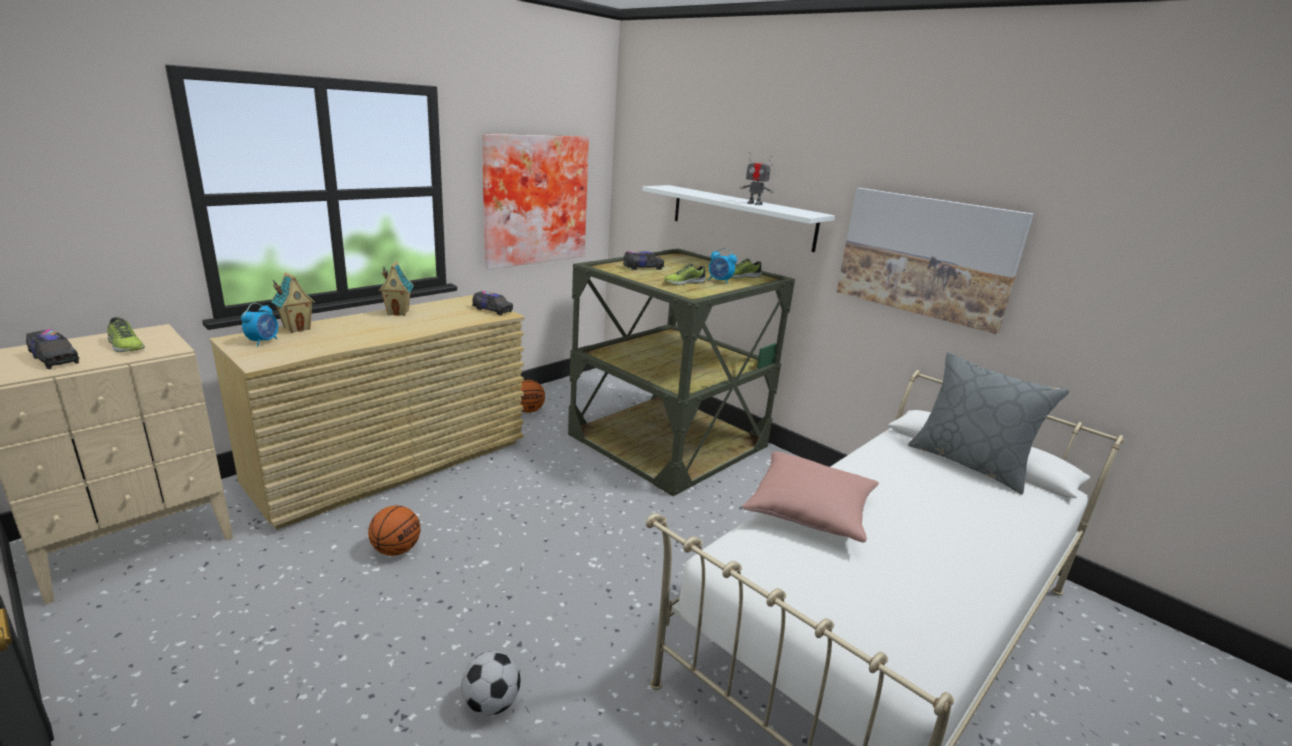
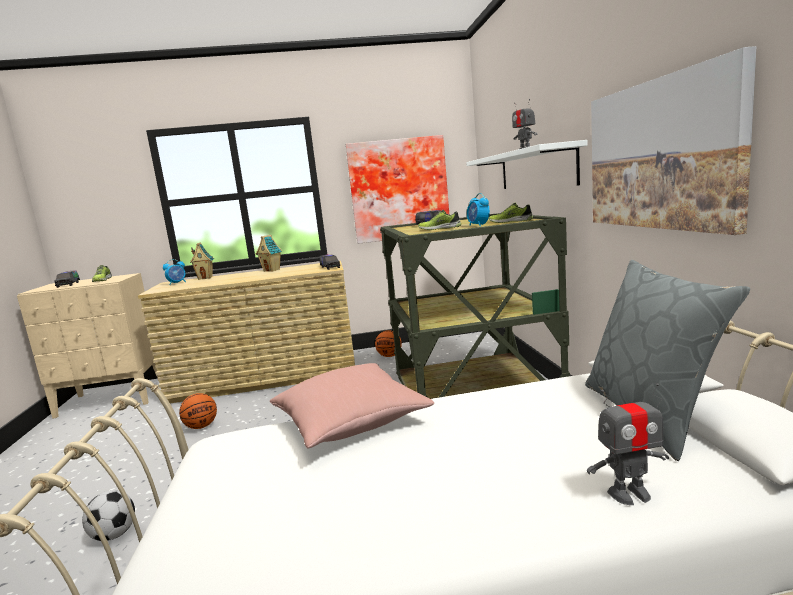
camera: 40 degrees right, 10 degrees down
none -> toy robot [587,383,669,505]

